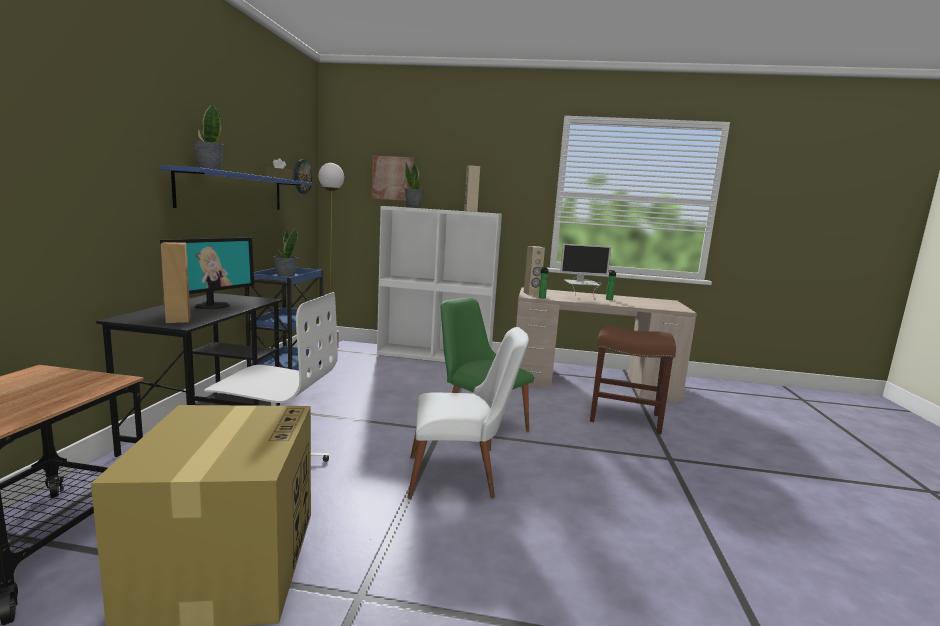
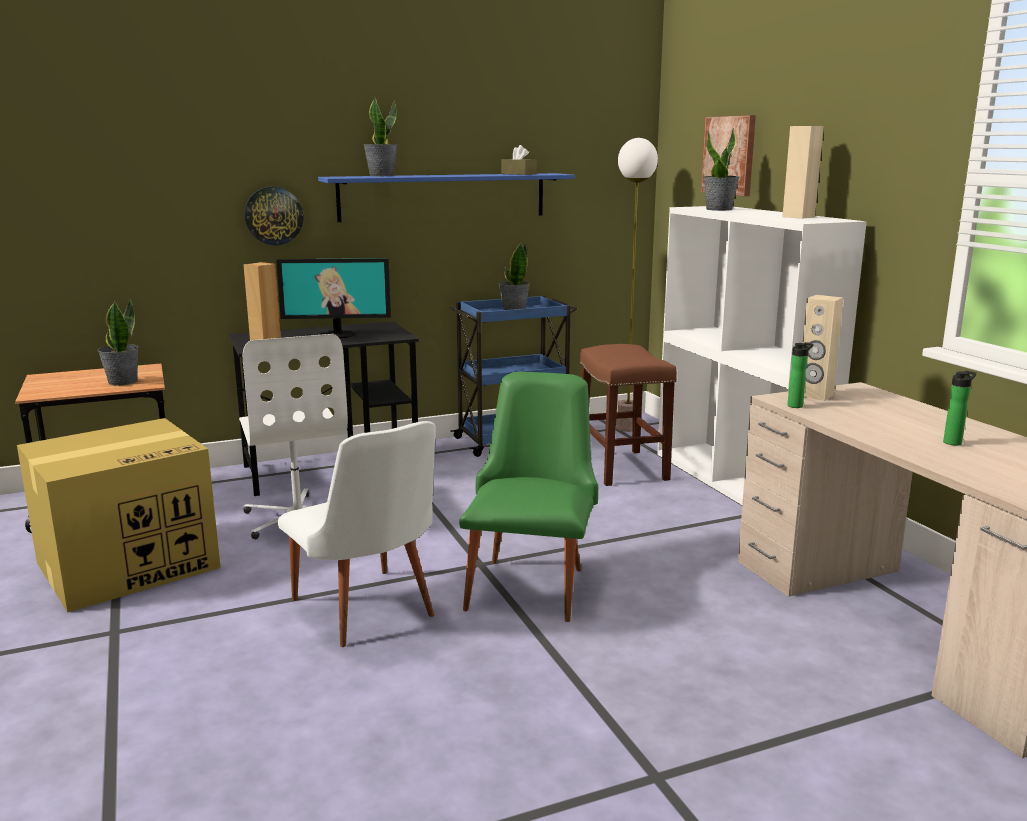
camera: 60 degrees right, 5 degrees up
wall clock [294,159,312,194] -> wall clock moved to [244,187,304,245]
monitor [560,244,611,300] -> none
brown stool [590,325,676,434] -> brown stool moved to [580,344,677,486]
none -> potted plant [98,299,139,386]

